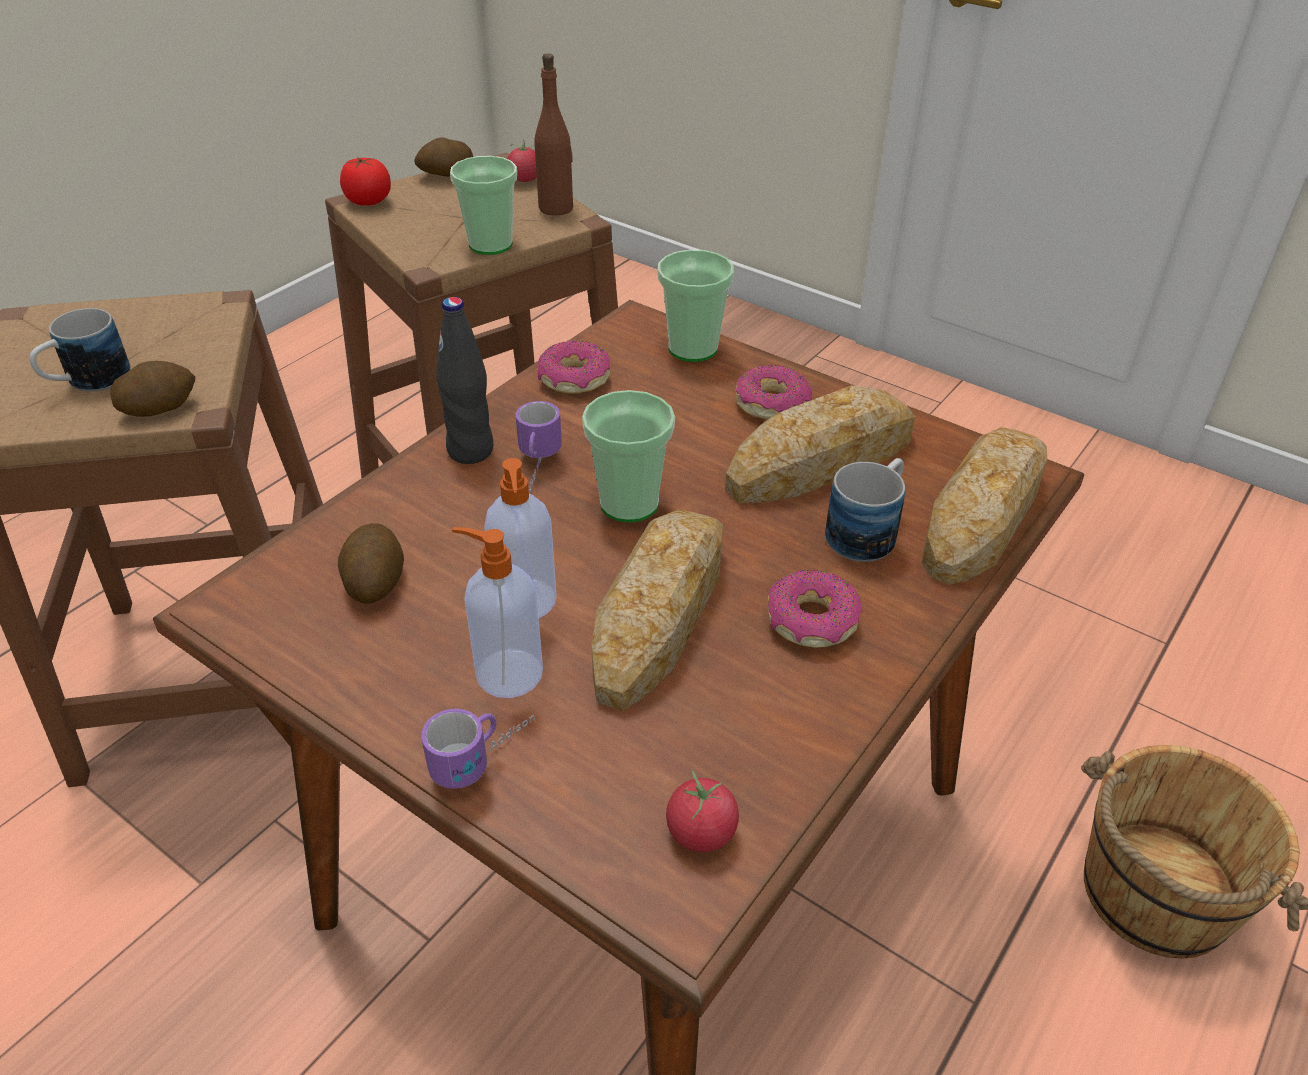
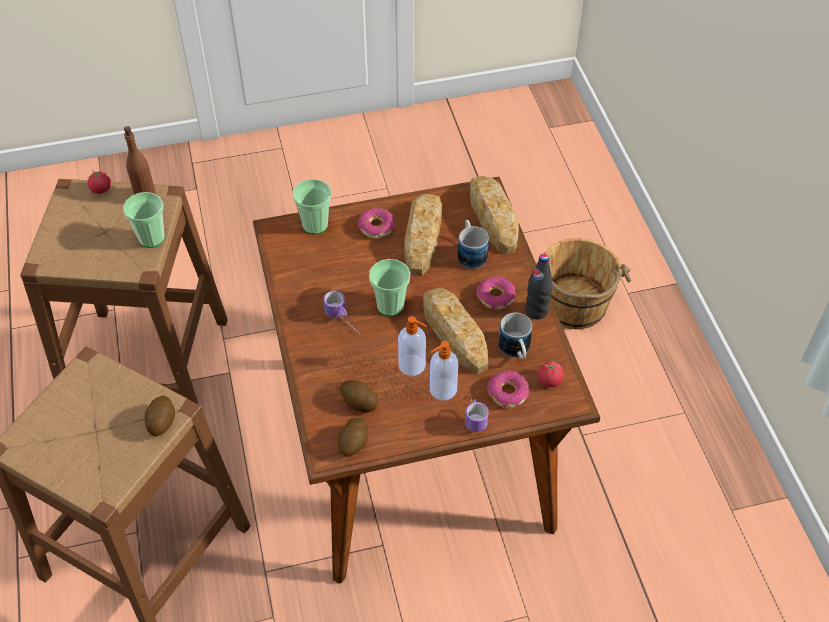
camera: 50 degrees left, 10 degrees up
mug [29,308,131,392] -> mug moved to [498,313,532,359]
tomato [340,157,391,206] -> none
potato [414,137,473,177] -> potato moved to [338,418,368,457]
black bottle [436,297,494,464] -> black bottle moved to [525,254,553,319]
donut [537,341,610,394] -> donut moved to [487,371,529,408]

